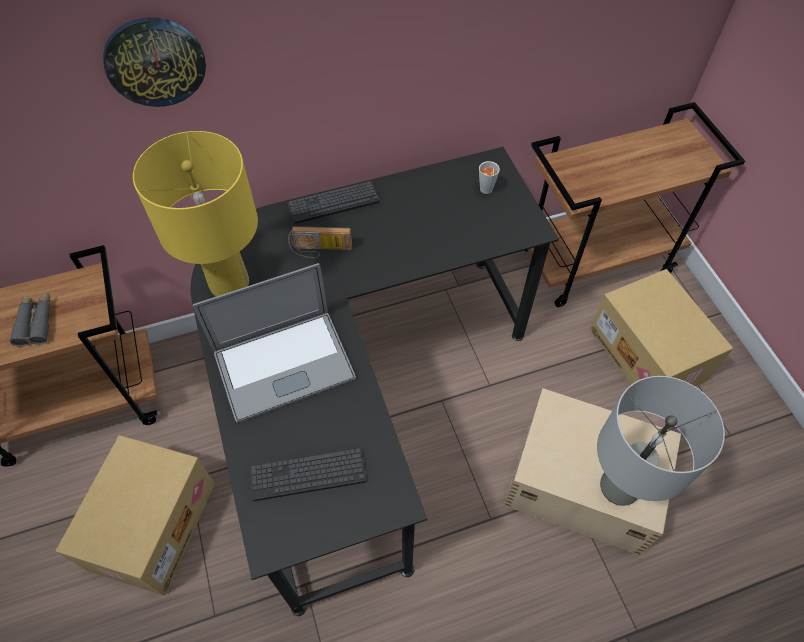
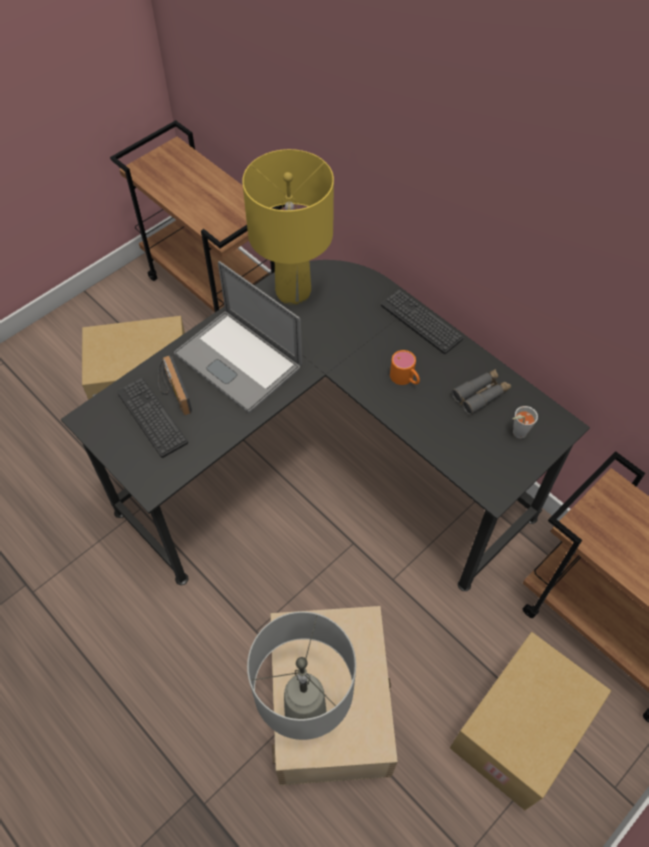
camera: 65 degrees right, 0 degrees up
grey binoculars [10,293,50,347] -> grey binoculars moved to [452,369,511,415]
wall clock [103,17,206,107] -> none
radio [288,226,352,259] -> radio moved to [158,355,192,415]
none -> orange mug [390,350,420,385]

